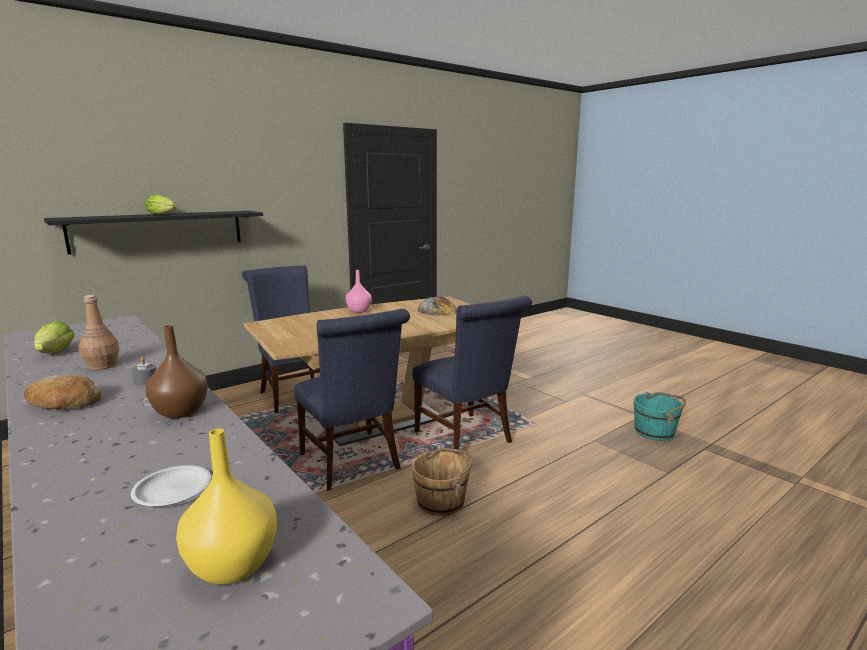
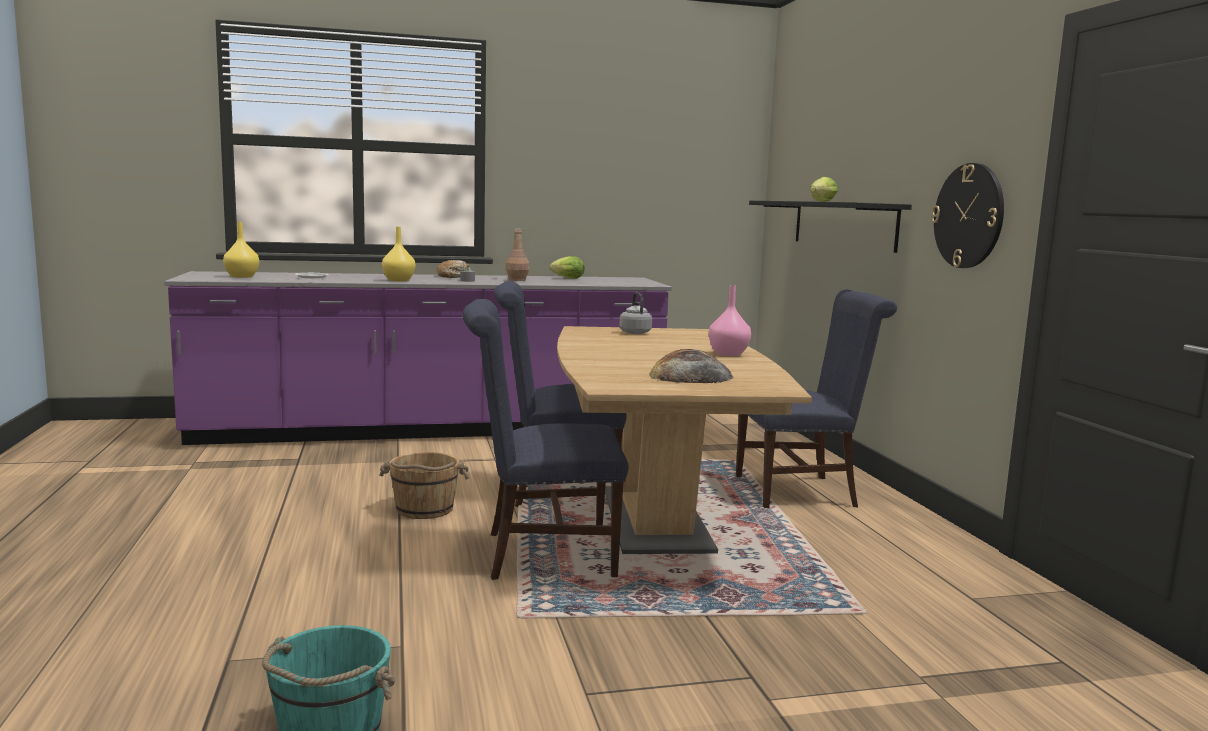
camera: 115 degrees right, 5 degrees down
brown vase [145,325,208,419] -> yellow vase [382,227,415,282]
none -> grey kettle [619,293,652,334]
none -> wall clock [931,163,1004,268]

